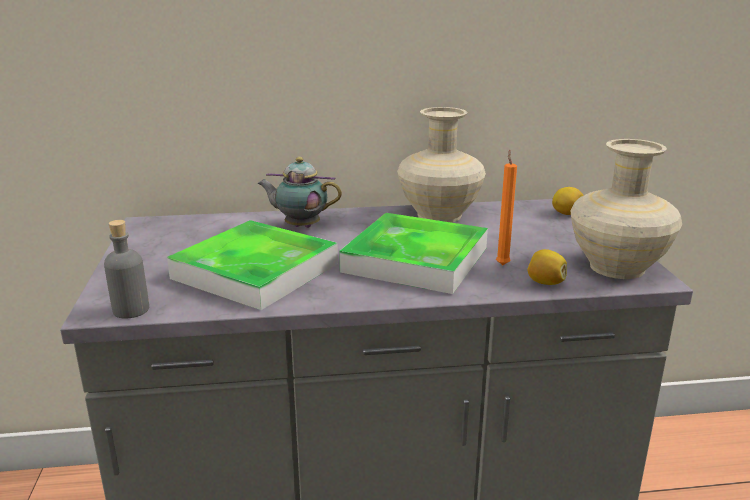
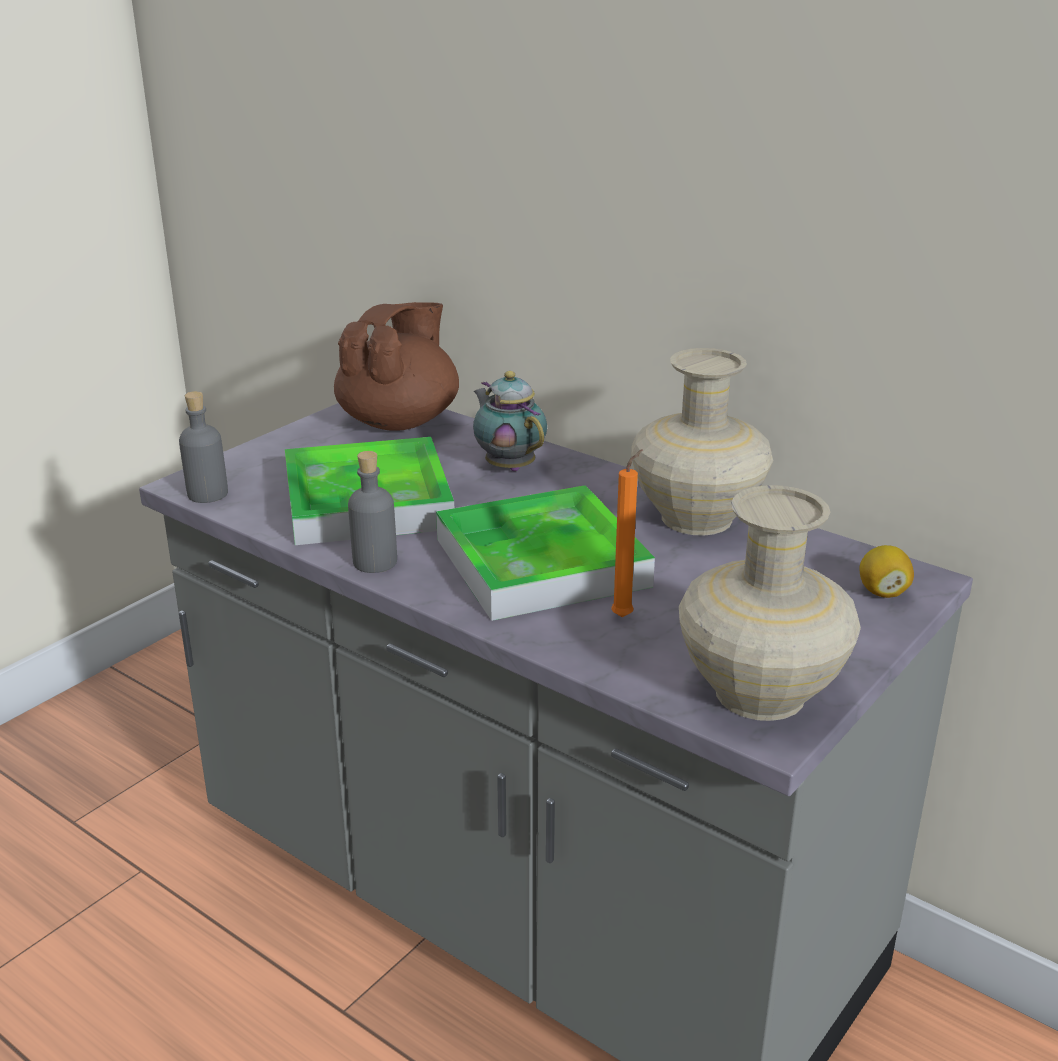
camera: 45 degrees right, 5 degrees up
lemon [528,249,567,285] -> none
none -> brown teapot [334,302,459,431]
none -> grey bottle [348,451,397,573]

